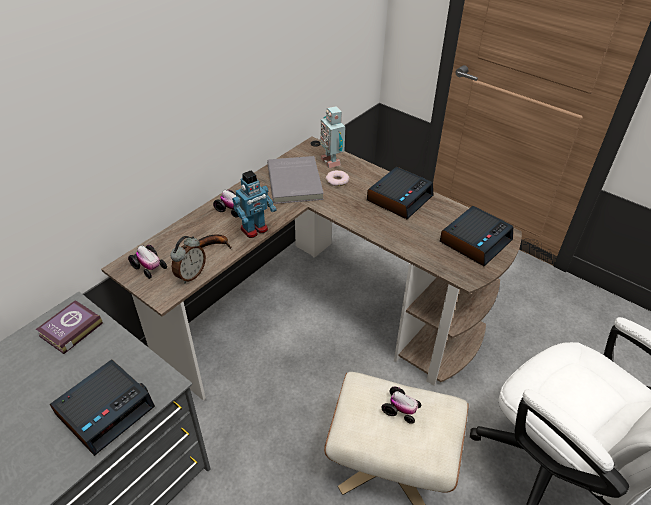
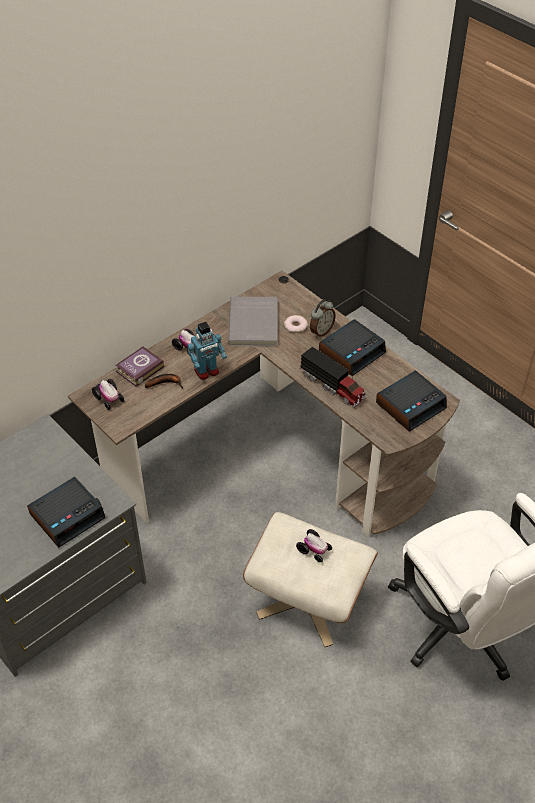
camera: 10 degrees right, 5 degrees up
book [36,300,103,354] -> book moved to [115,347,164,387]
alarm clock [170,236,206,283] -> alarm clock moved to [310,300,336,338]
toy robot [320,106,346,168] -> none
none -> toy truck [300,347,366,408]

